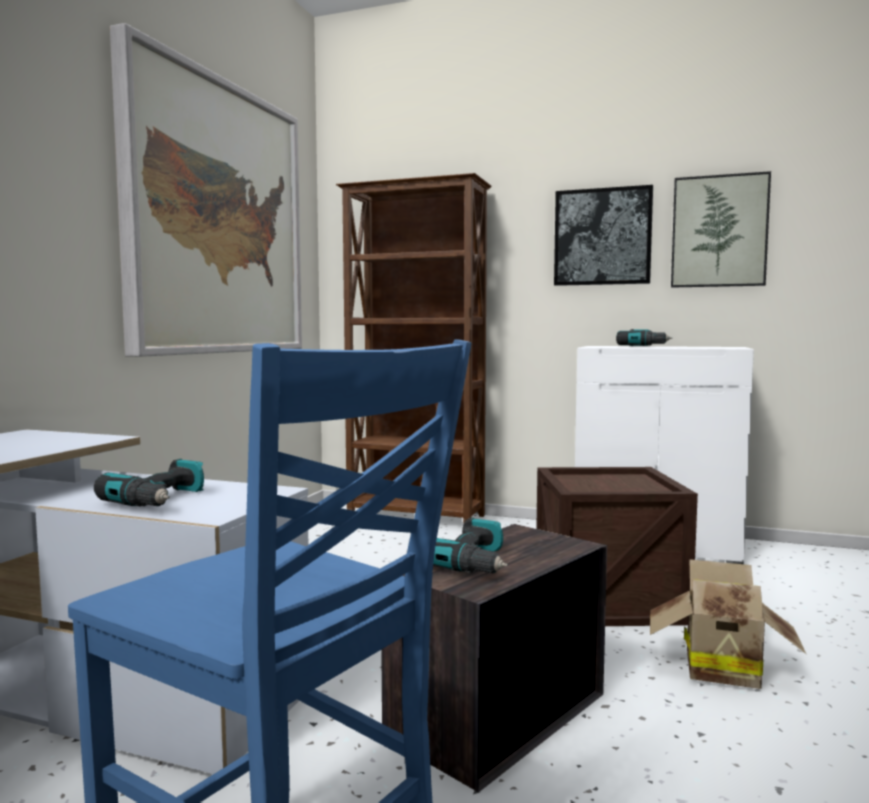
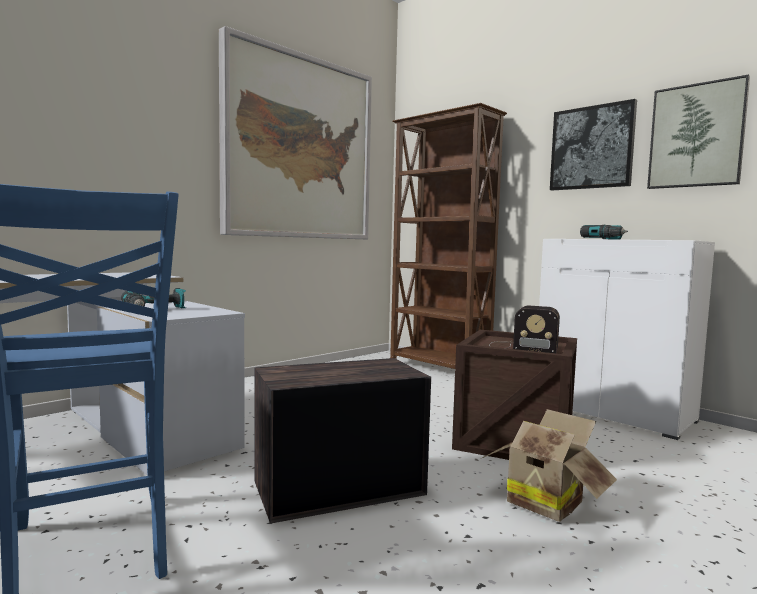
camera: 25 degrees right, 0 degrees up
power drill [433,517,508,574] -> none
none -> radio [489,305,560,353]

